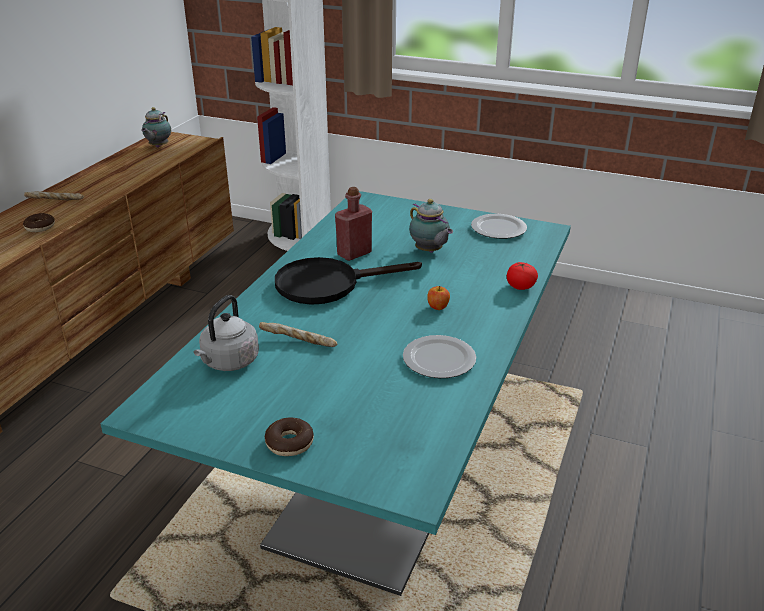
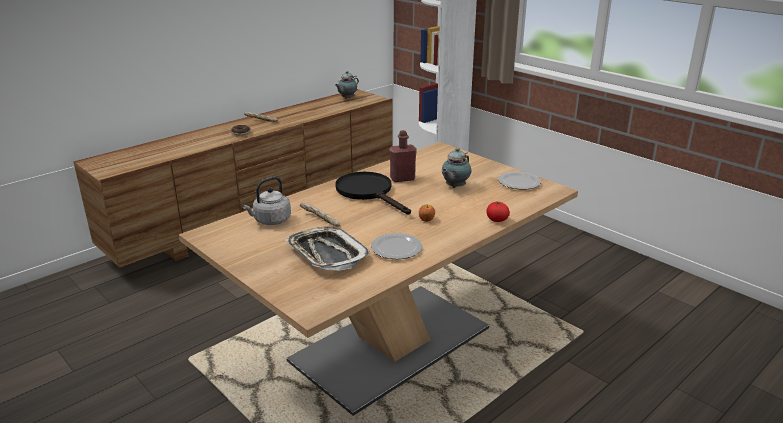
camera: 25 degrees right, 5 degrees down
turquoise dining table [101,191,571,596] -> brown dining table [179,142,578,416]
donut [265,418,314,456] -> none
black frying pan [275,257,422,305] -> black frying pan turned 45 degrees clockwise [335,172,411,214]
teapot [409,199,453,253] -> teapot turned 45 degrees clockwise [442,148,471,188]
none -> tray [285,227,370,271]

